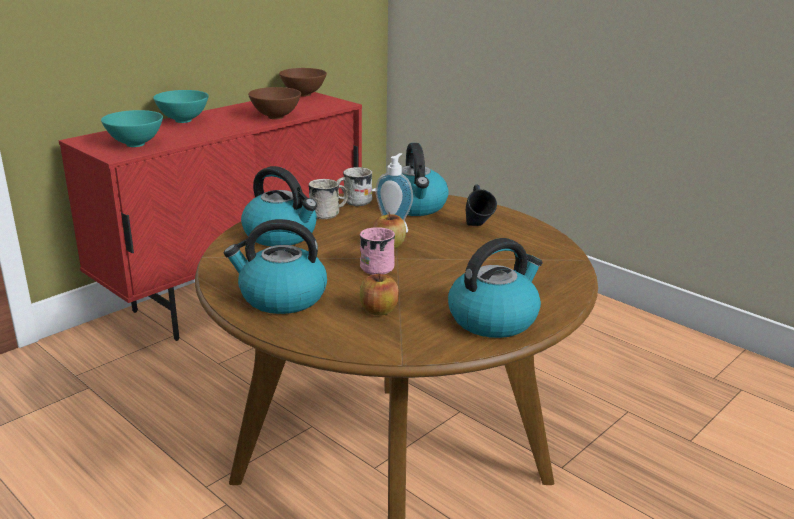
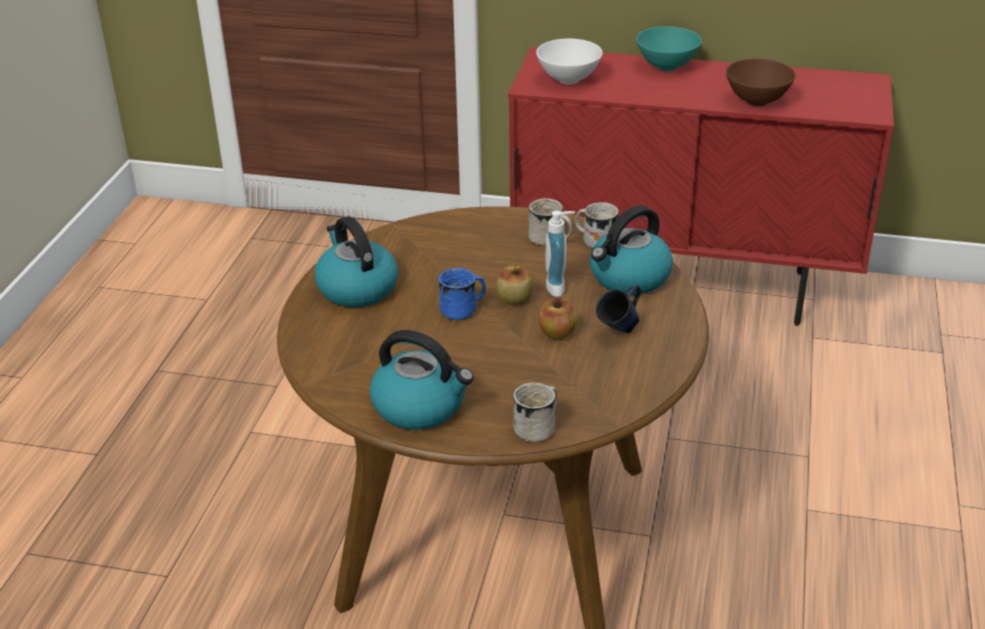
camera: 60 degrees right, 10 degrees up
turquoise bowl [101,110,163,147] -> white bowl [536,39,603,85]
kettle [241,166,317,246] -> none
brown bowl [279,68,327,96] -> none
pink mug [360,227,395,275] -> blue mug [439,268,486,320]
apple [360,274,399,316] -> apple moved to [539,298,577,340]
none -> white mug [513,382,558,442]

